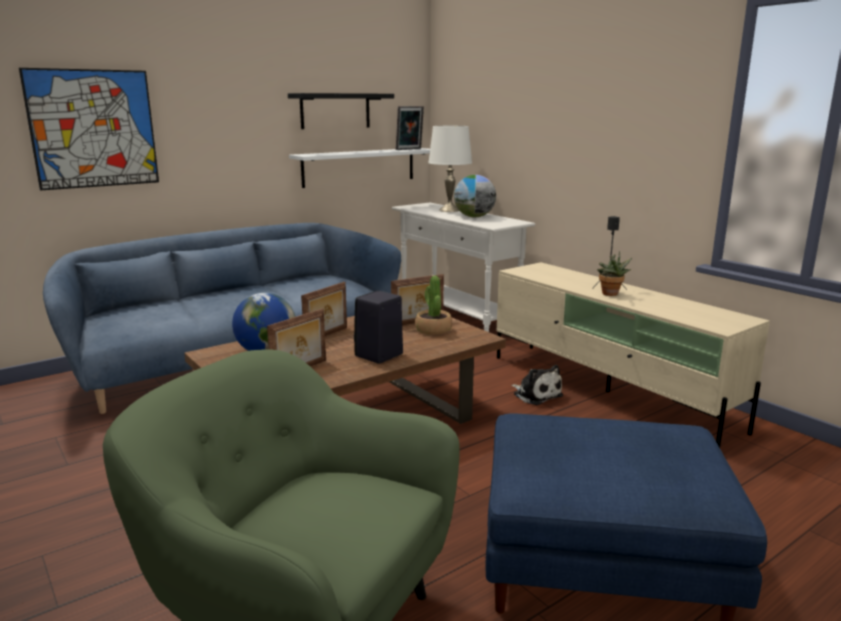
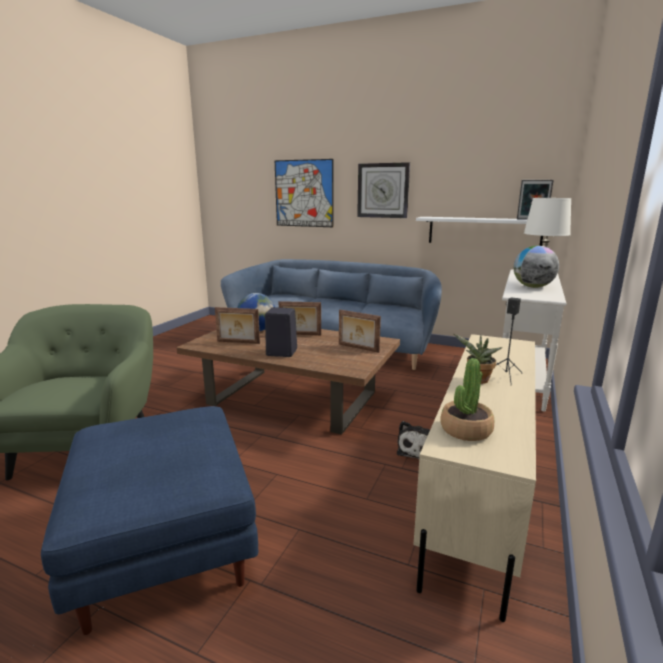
camera: 60 degrees right, 0 degrees up
black shelf [288,93,394,129] -> none
potted plant [415,276,452,335] -> potted plant moved to [440,358,494,441]
none -> wall clock [357,162,410,218]

